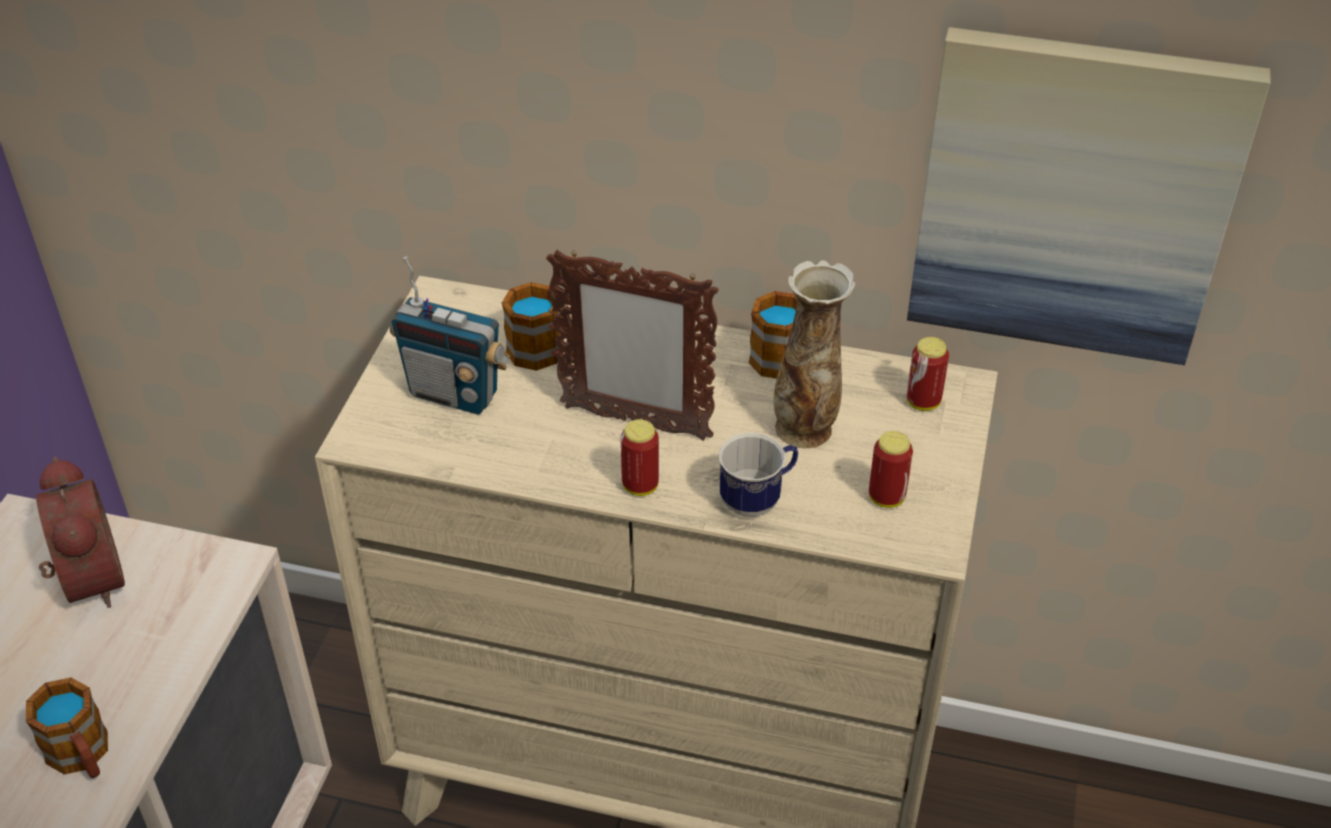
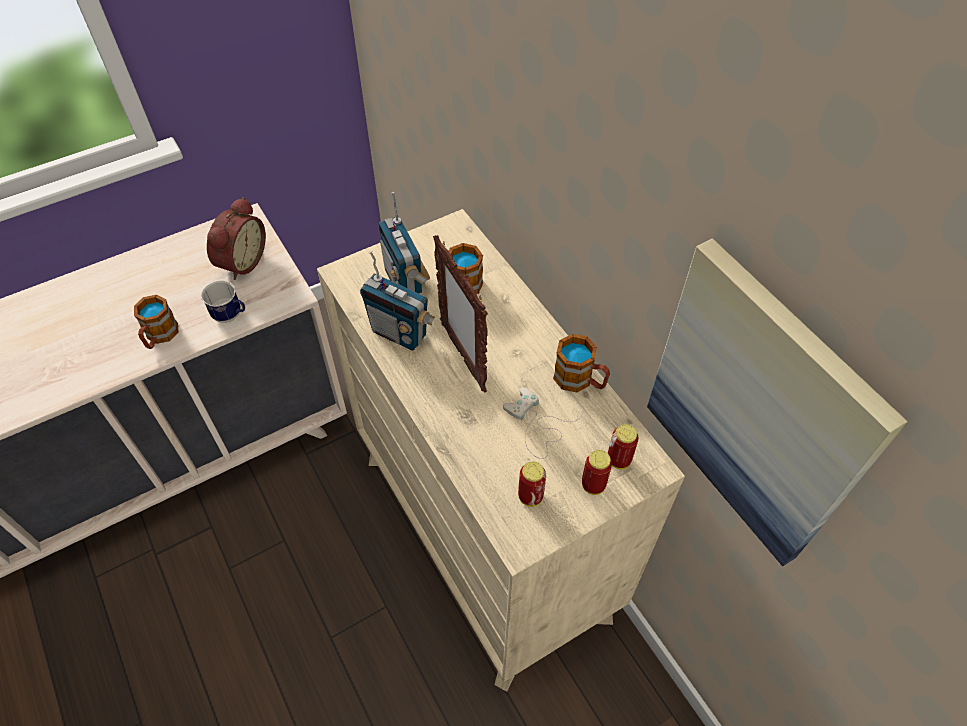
camera: 45 degrees right, 10 degrees up
can [621,419,659,496] -> can moved to [582,450,612,495]
mug [719,433,798,517] -> mug moved to [201,280,245,323]
vase [774,261,855,448] -> white game controller [503,387,584,459]
none -> radio [360,251,435,351]

